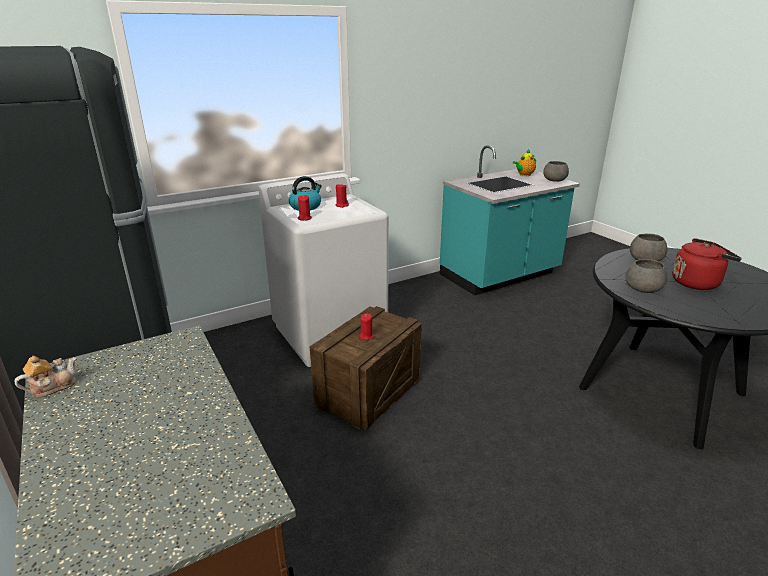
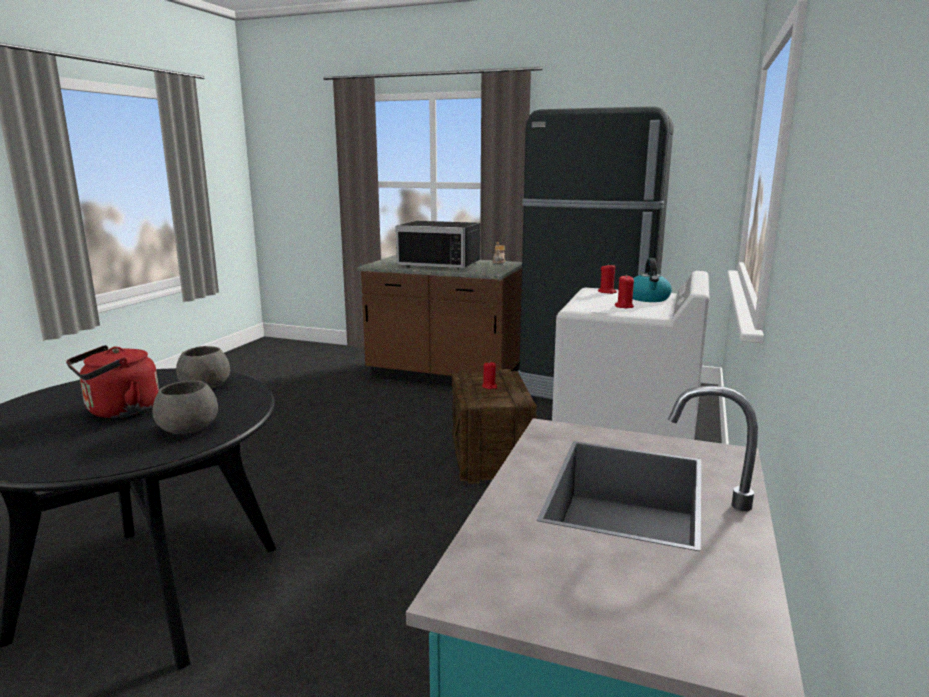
camera: 140 degrees right, 10 degrees down
teapot [513,149,536,176] -> none
grey bowl [543,161,569,182] -> none
none -> black microwave [395,221,480,269]

